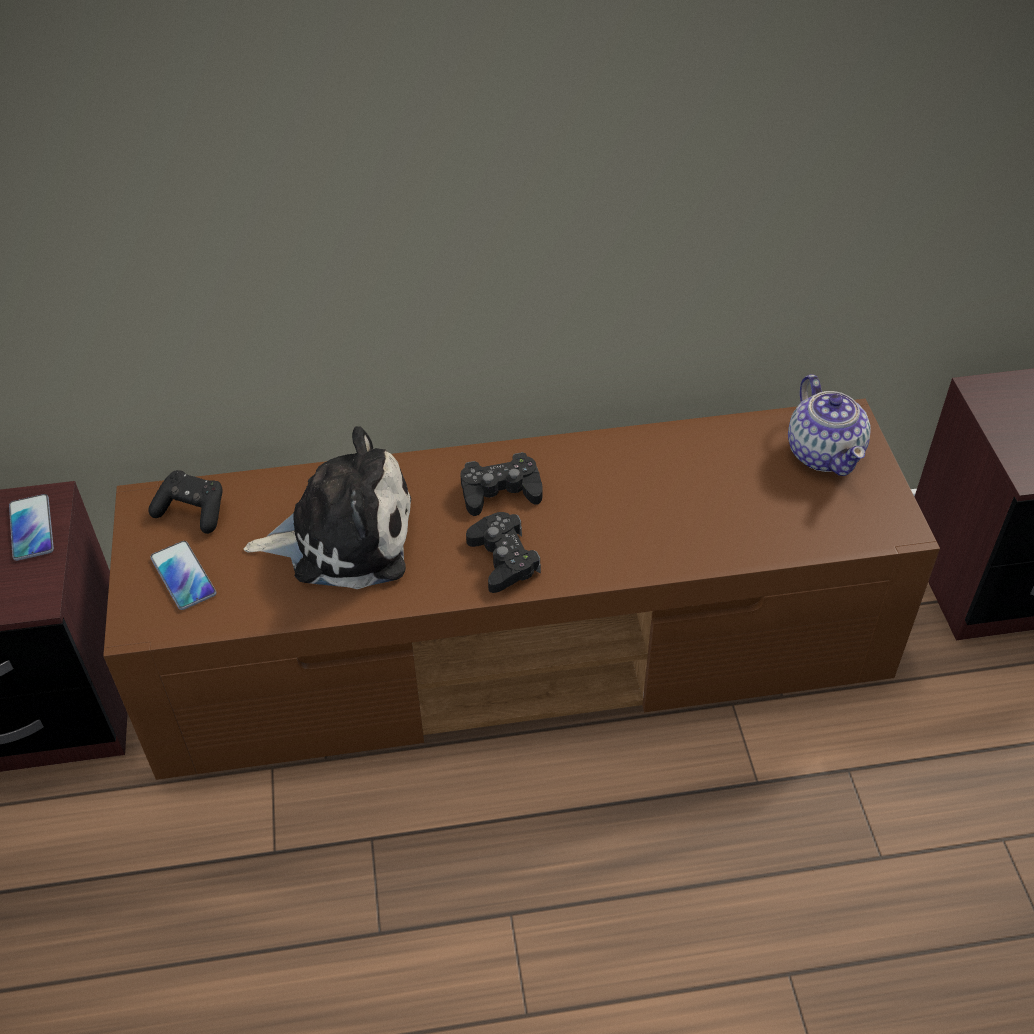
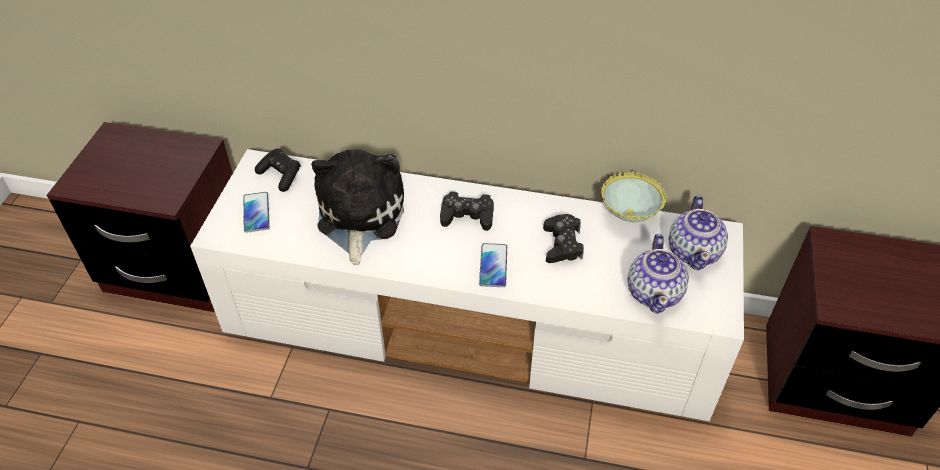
camera: 20 degrees right, 0 degrees up
phone [9,494,54,561] -> phone moved to [479,243,507,287]
brown tv stand [103,399,940,780] -> white tv stand [190,149,744,421]
plush toy [243,426,411,589] -> plush toy turned 105 degrees counterclockwise [311,149,404,265]
black game controller [466,512,541,593] -> black game controller moved to [543,214,584,263]
none -> bowl [601,171,667,222]
none -> teapot [628,234,689,314]

